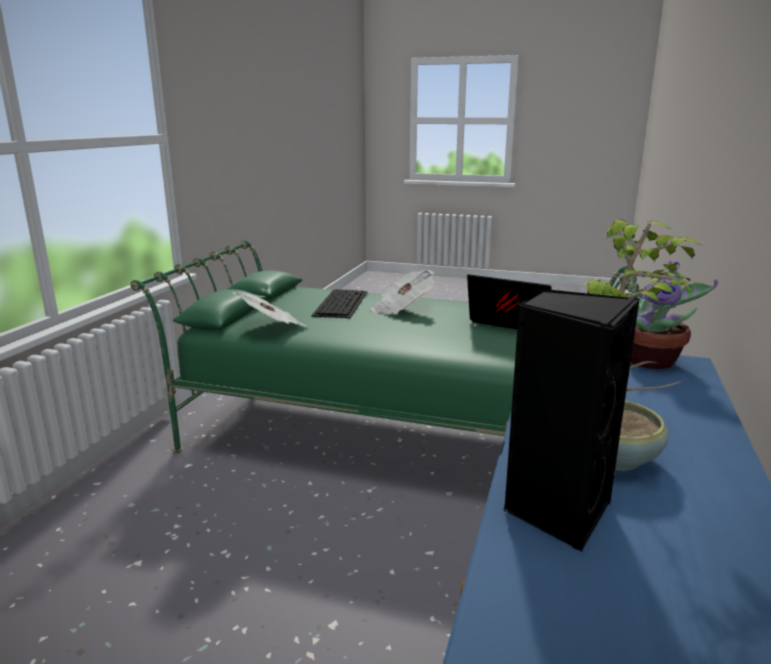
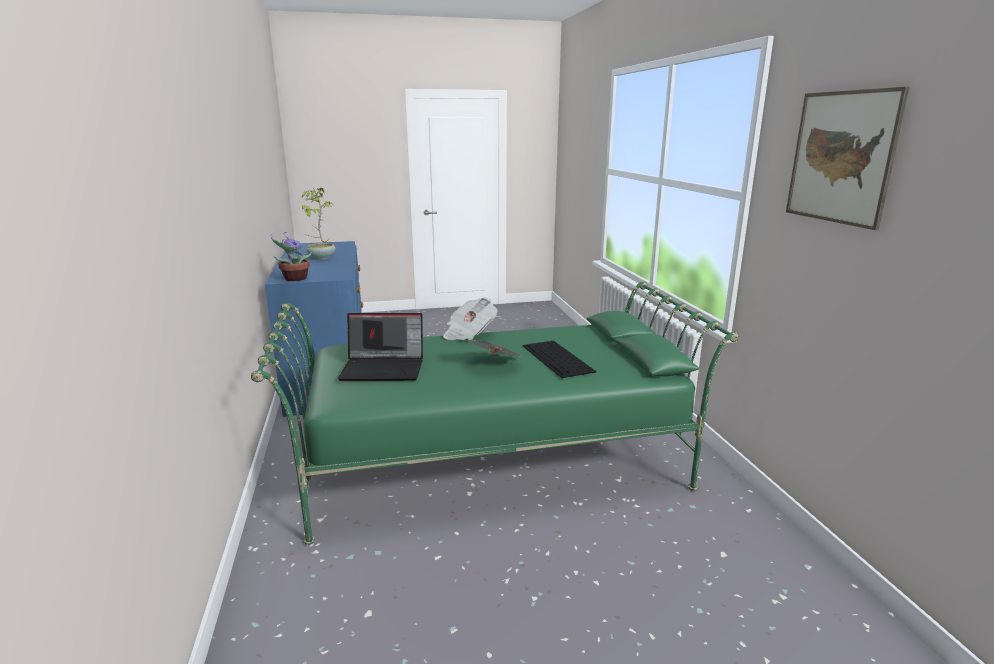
camera: 150 degrees right, 0 degrees up
newspaper [232,292,306,326] -> newspaper moved to [443,298,497,340]
black speaker [503,289,640,552] -> none
none -> picture [786,87,909,230]

